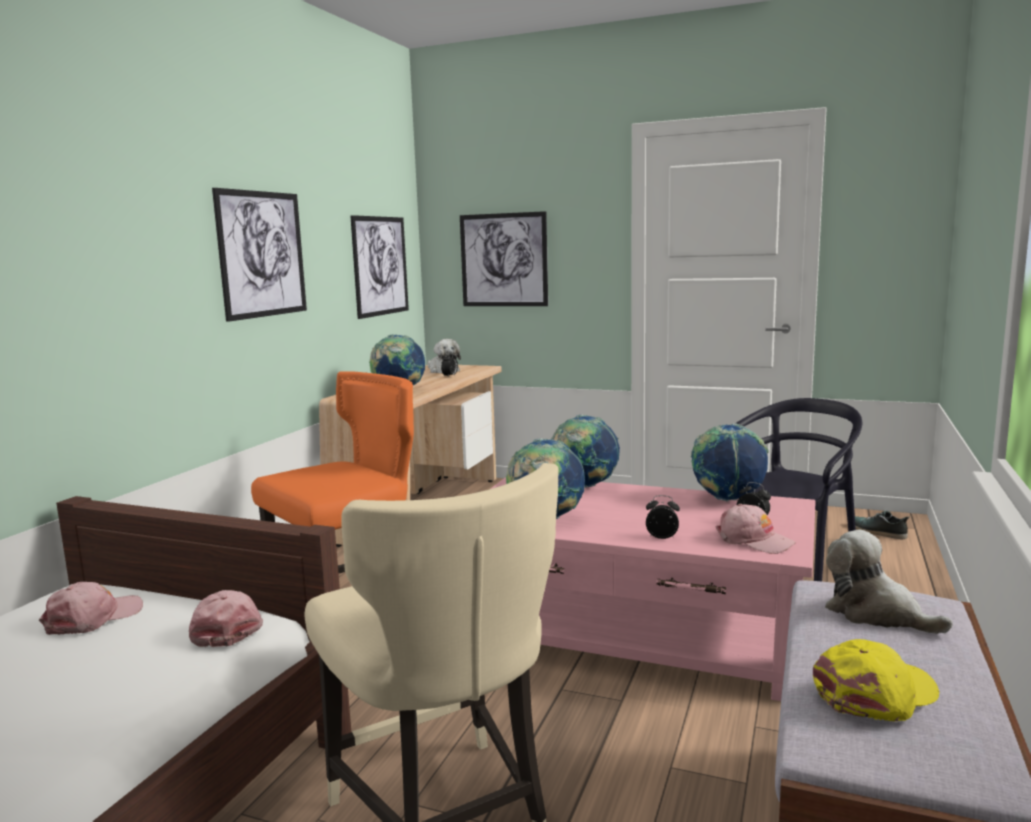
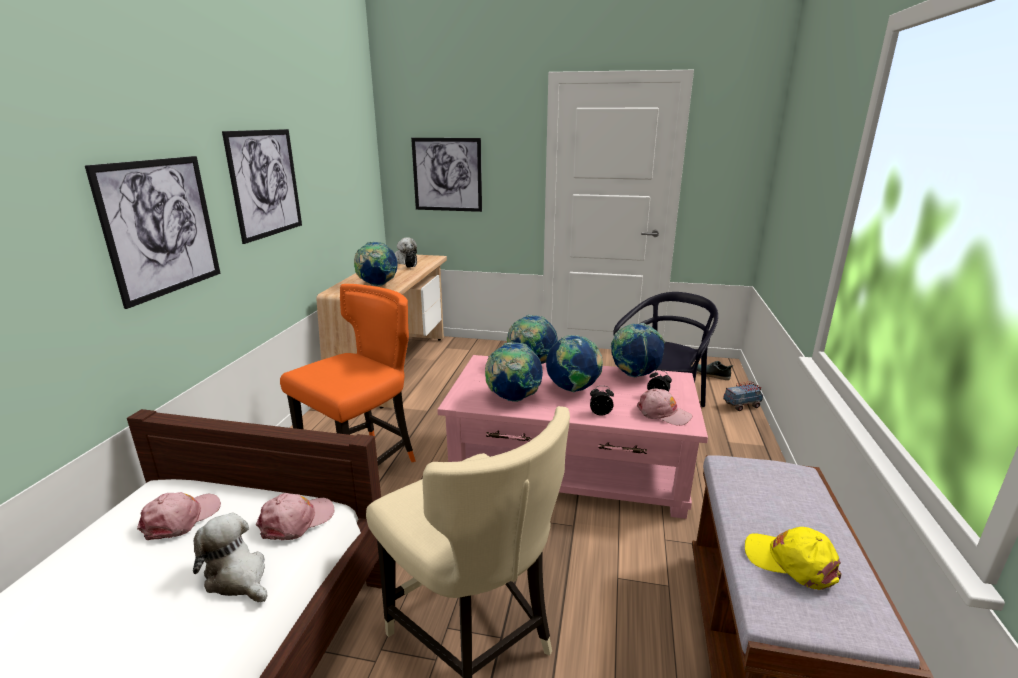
camera: 10 degrees left, 10 degrees up
pink cap [189,590,263,647] -> pink cap turned 75 degrees clockwise [256,493,334,540]
picture [350,215,409,319] -> picture moved to [85,156,220,309]
yellow cap [813,639,939,722] -> yellow cap turned 105 degrees counterclockwise [745,527,841,590]
plush toy [825,530,953,634] -> plush toy moved to [193,513,267,602]
none -> globe [546,335,603,392]
none -> toy truck [723,381,763,411]

